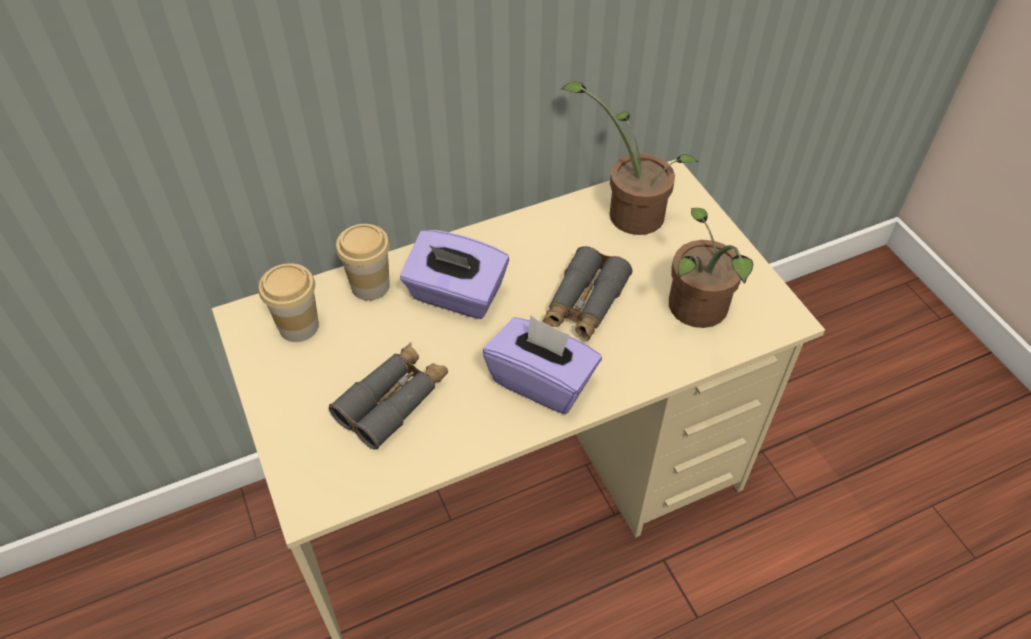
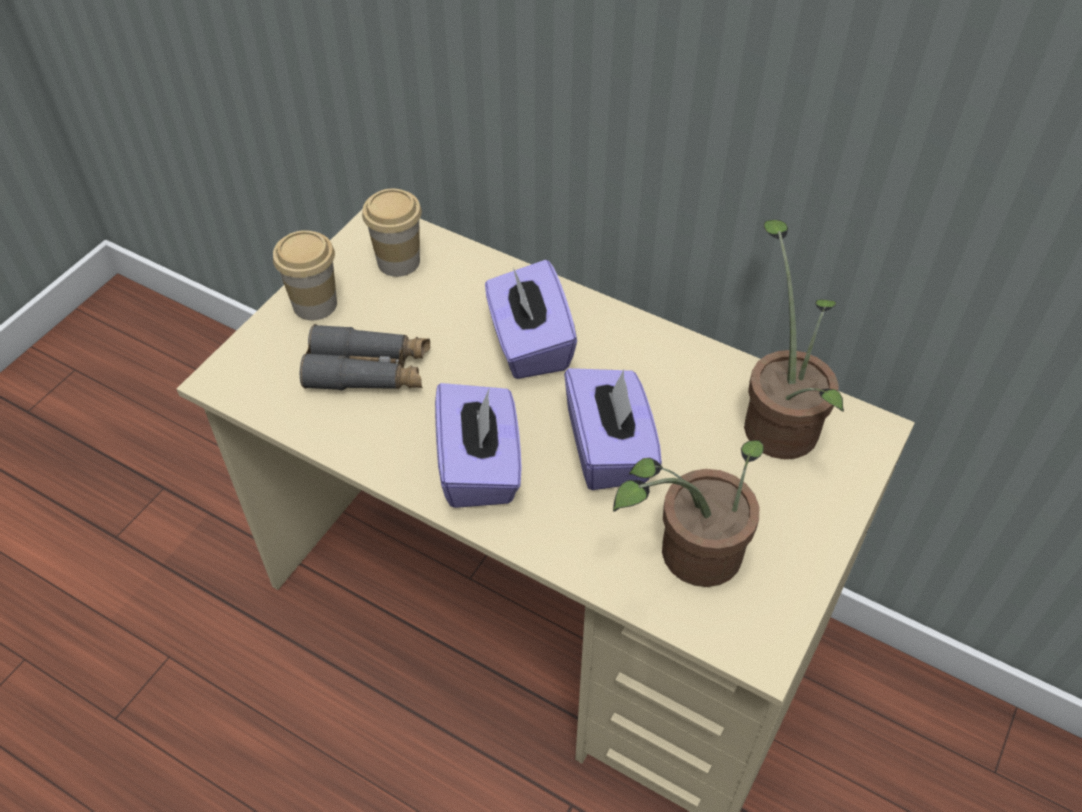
camera: 55 degrees right, 0 degrees up
cup [336,224,390,301] -> cup moved to [273,230,337,320]
grey binoculars [543,246,633,342] -> purple tissue box [564,368,662,490]

